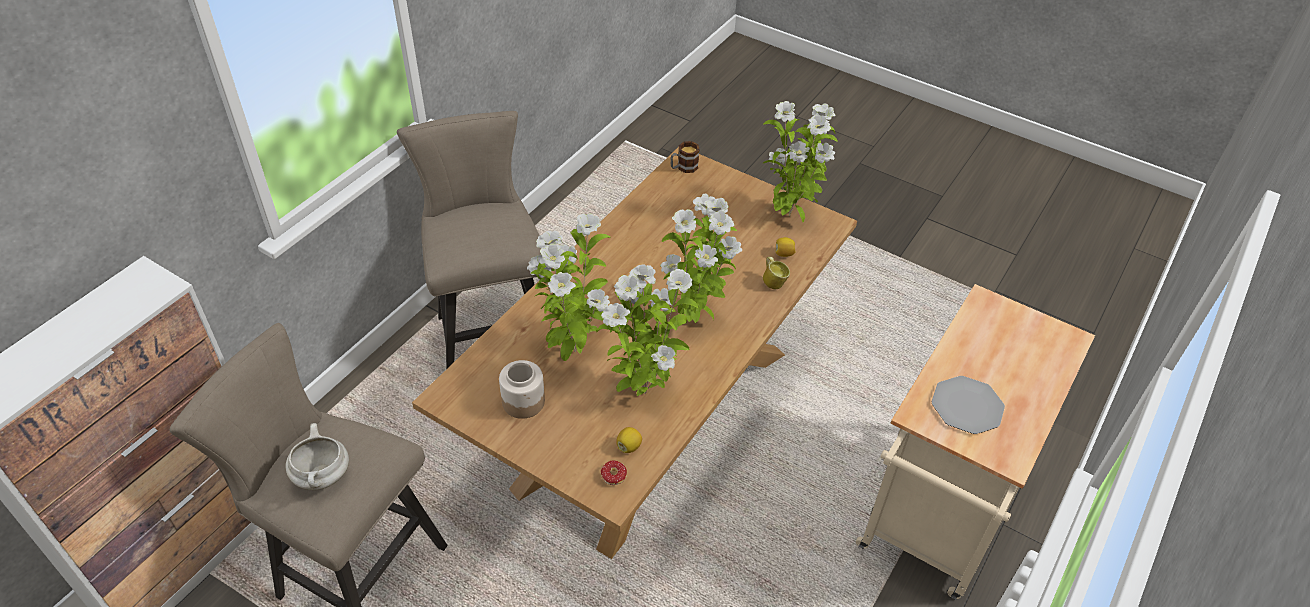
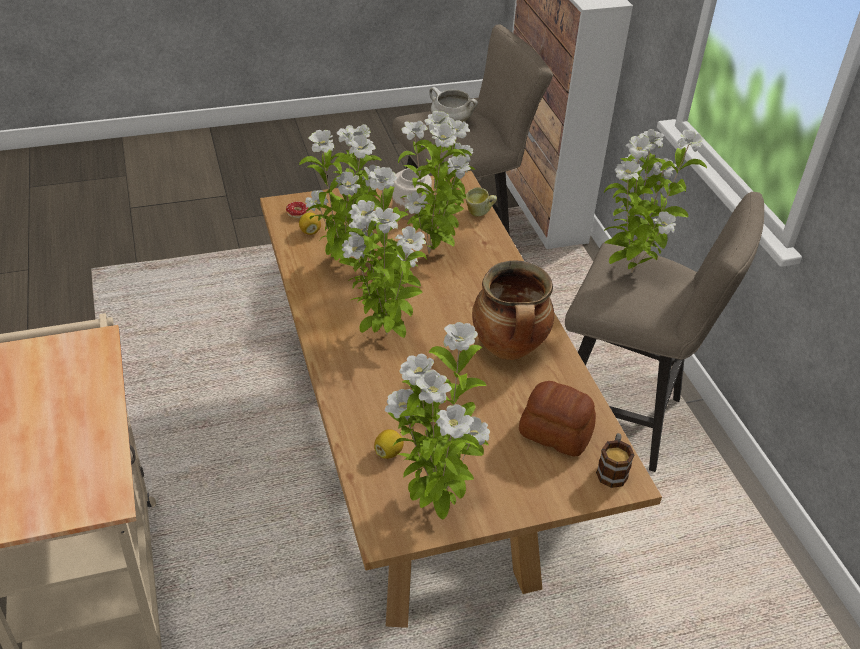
camera: 130 degrees right, 5 degrees down
mug [763,257,790,289] -> mug moved to [466,187,497,216]
plate [932,376,1005,434] -> none
none -> cooking pot [472,260,554,360]
none -> bread [519,381,596,456]
none -> potted plant [604,129,707,273]

